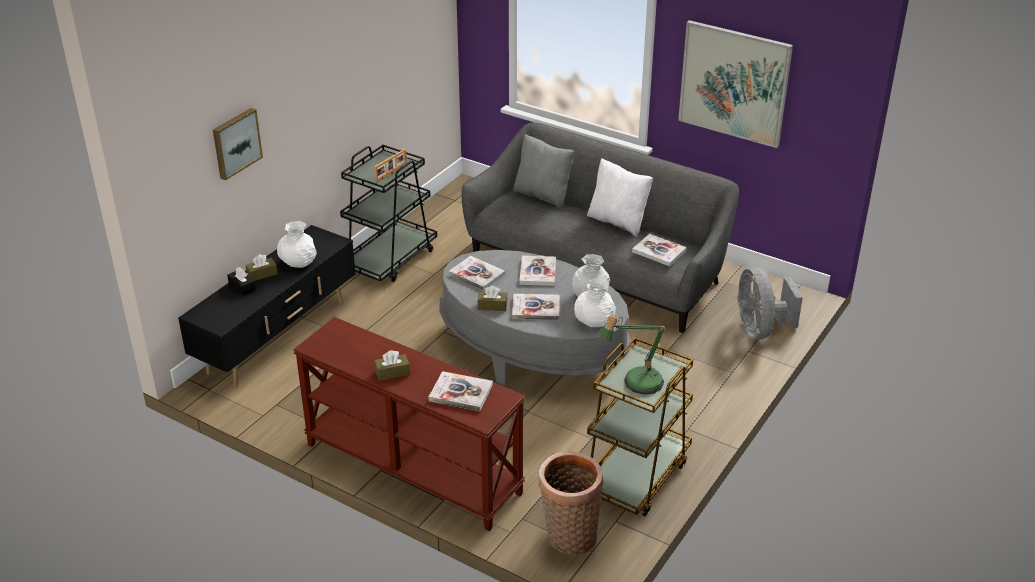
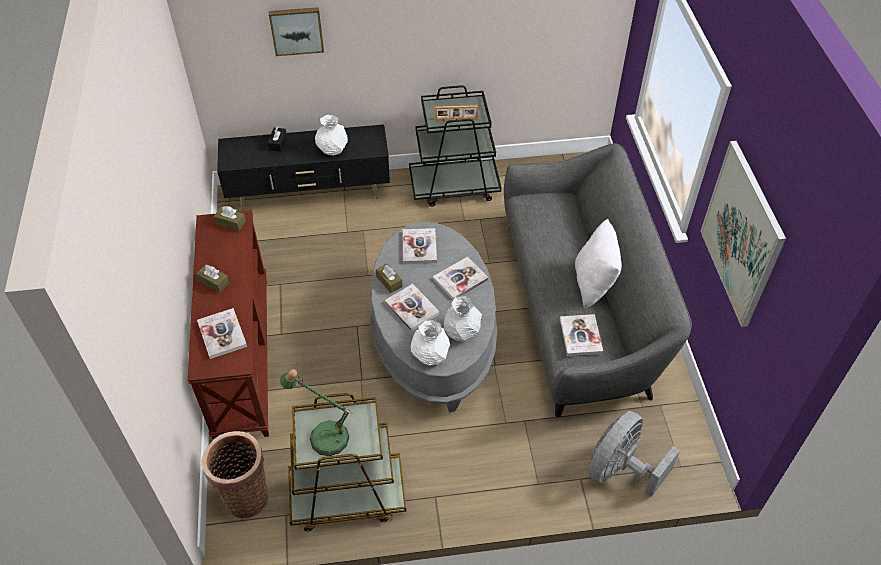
camera: 50 degrees right, 15 degrees up
brown tissue box [246,254,278,281] -> brown tissue box moved to [214,206,246,231]
grey pillow [513,134,575,209] -> none

